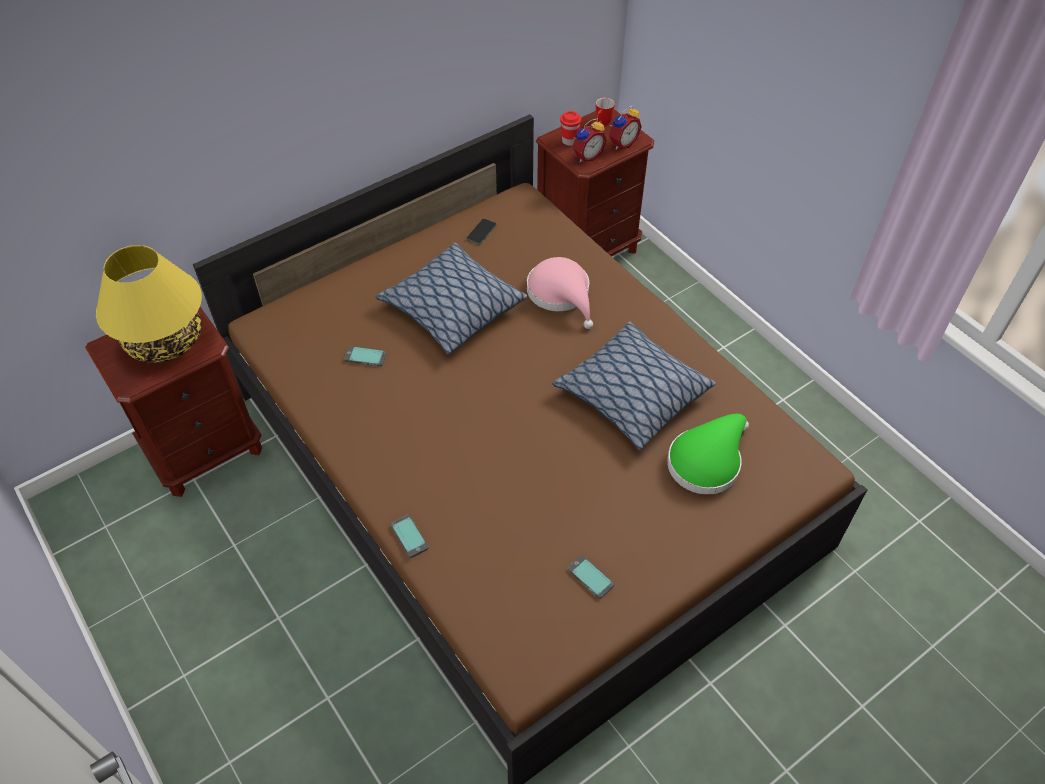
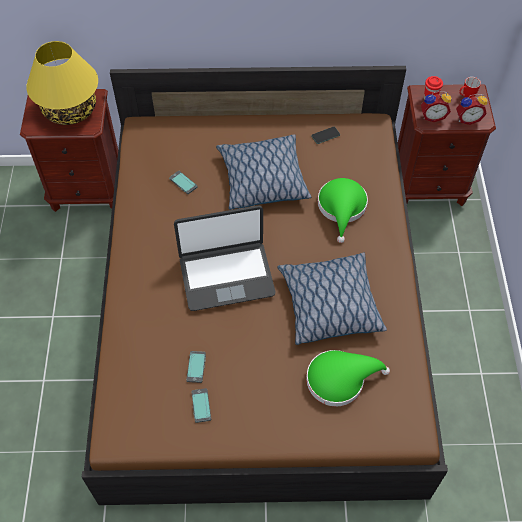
camera: 35 degrees right, 5 degrees up
phone [391,515,428,558] -> phone moved to [186,351,206,383]
pink hat [527,257,593,329] -> green hat [318,178,368,243]
none -> laptop [174,205,276,311]

